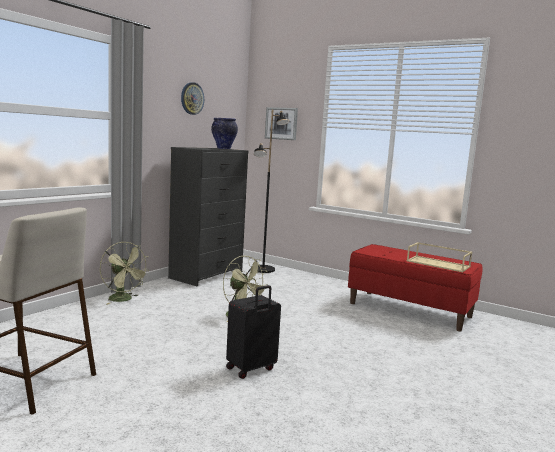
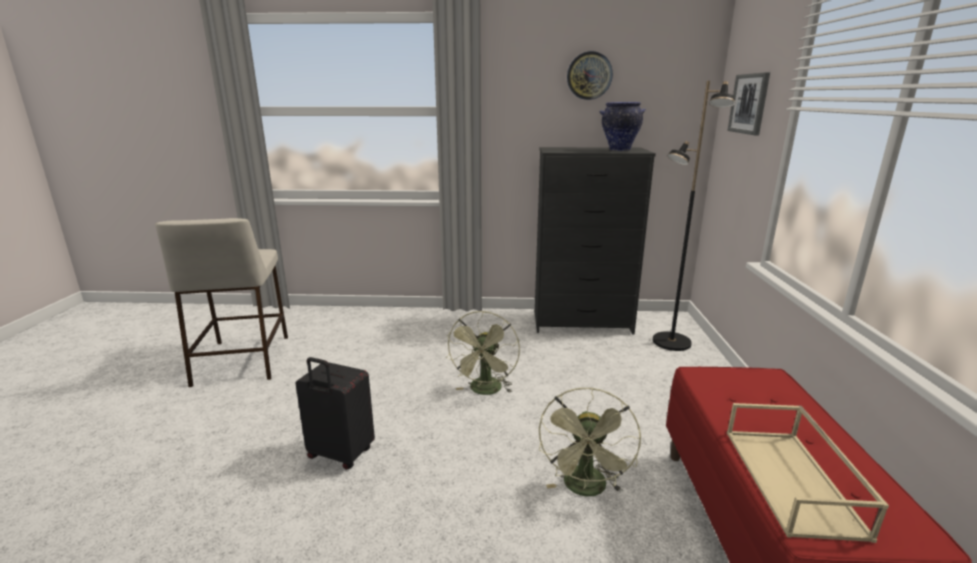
camera: 60 degrees right, 10 degrees up
green fan [100,242,150,305] -> green fan moved to [539,387,641,496]

